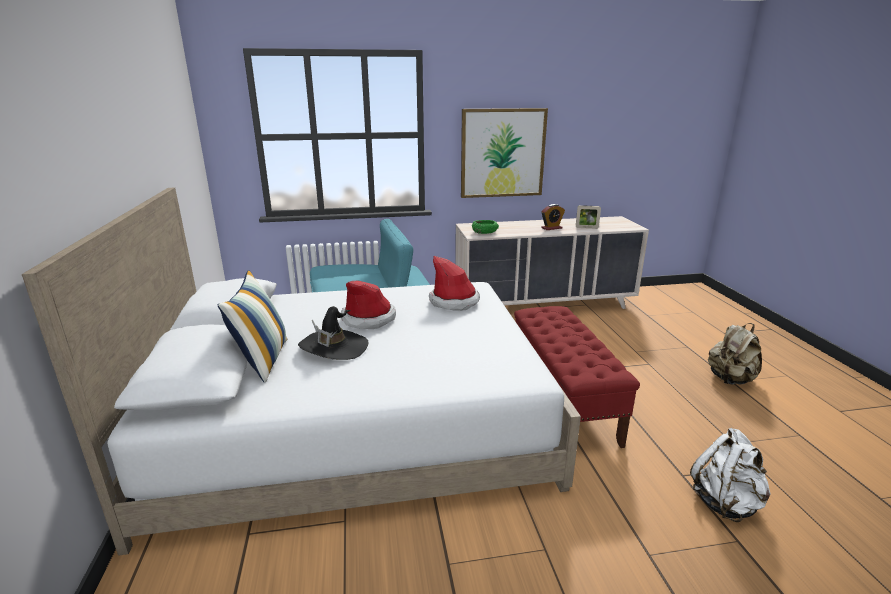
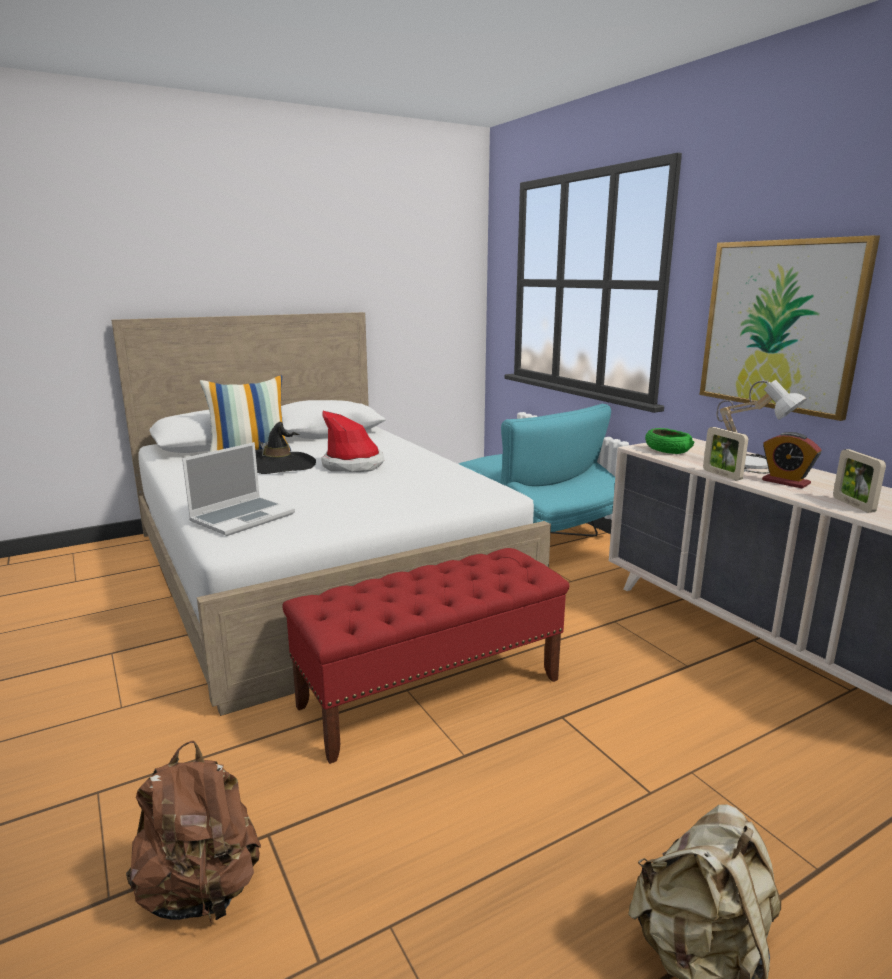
camera: 70 degrees right, 5 degrees down
hat [429,256,480,311] -> none
white backpack [690,428,771,522] -> brown backpack [126,741,261,925]
none -> laptop [182,442,295,536]
none -> picture frame [703,427,748,480]
none -> table lamp [717,380,807,474]

